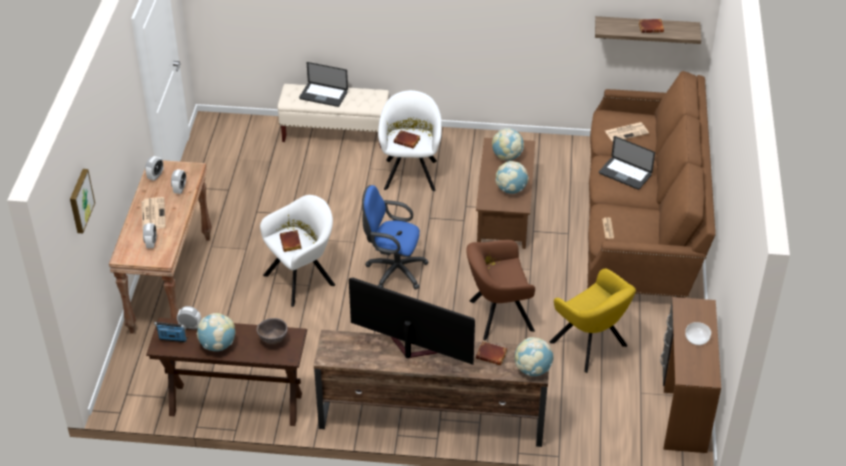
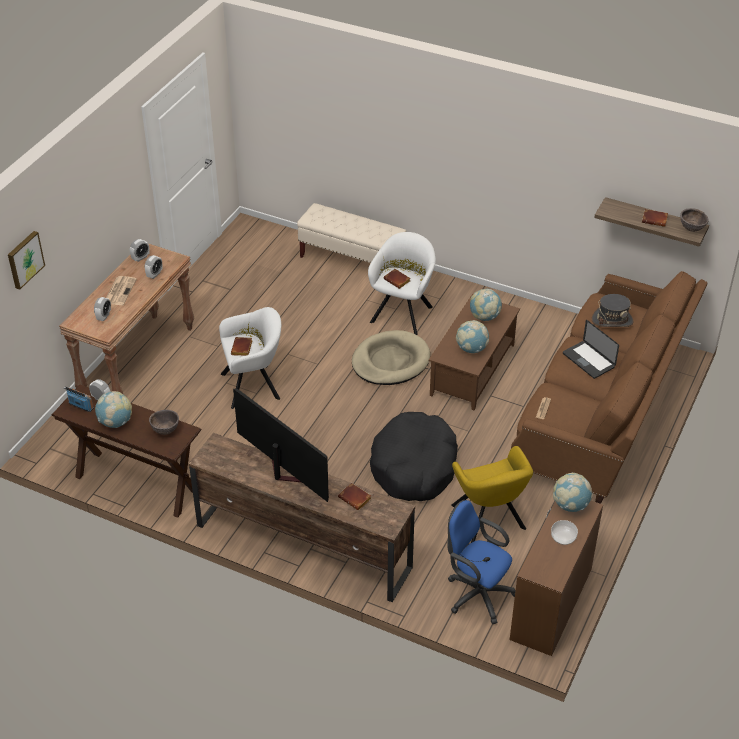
camera: 20 degrees right, 0 degrees up
laptop [299,62,348,107] -> none
blue office chair [362,185,428,290] -> blue office chair moved to [448,500,515,624]
brown armchair [466,240,535,340] -> black dog bed [370,412,458,501]
globe [515,337,554,376] -> globe moved to [553,473,593,512]
newspaper [605,122,649,142] -> grey hat [592,294,633,327]
none -> beige dog bed [352,330,430,385]
none -> brown bowl [680,208,709,232]

